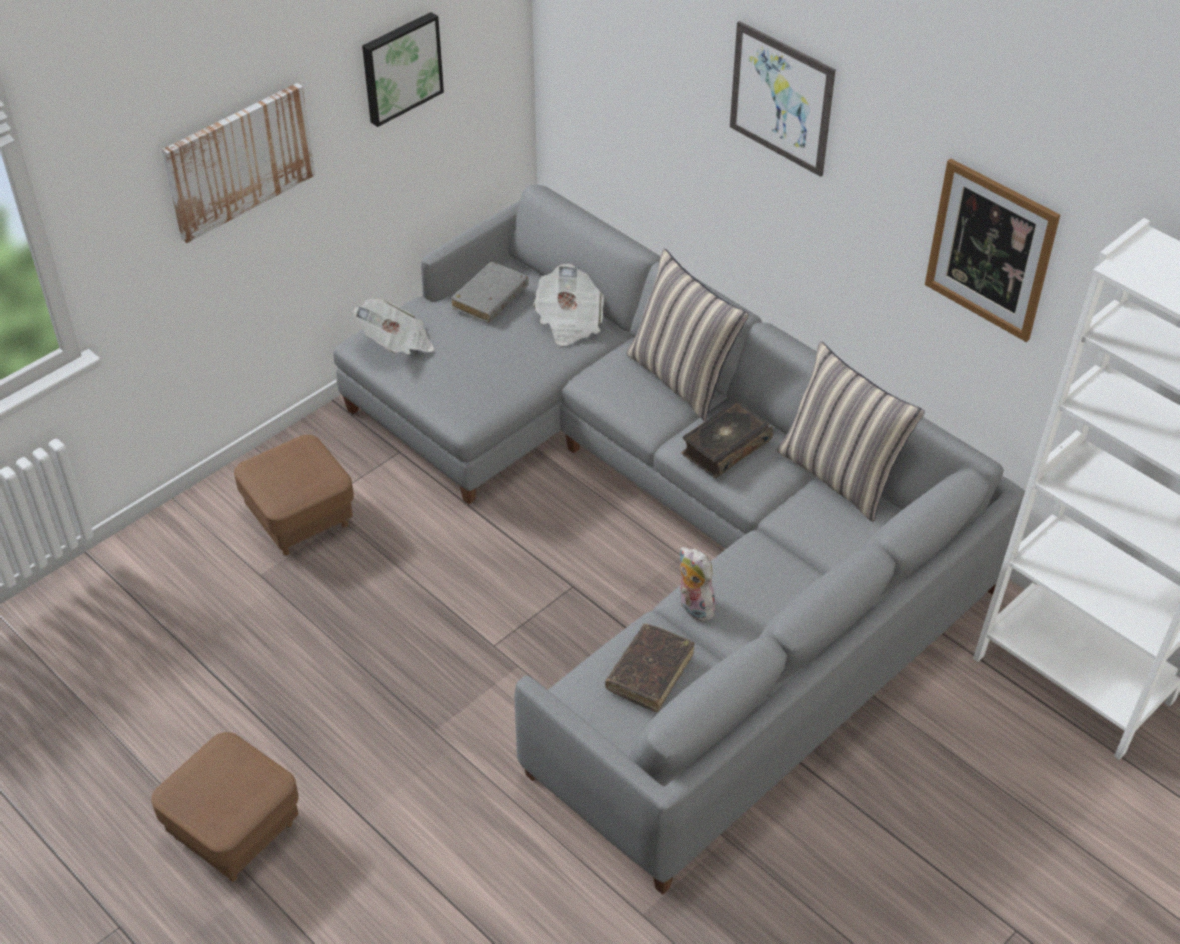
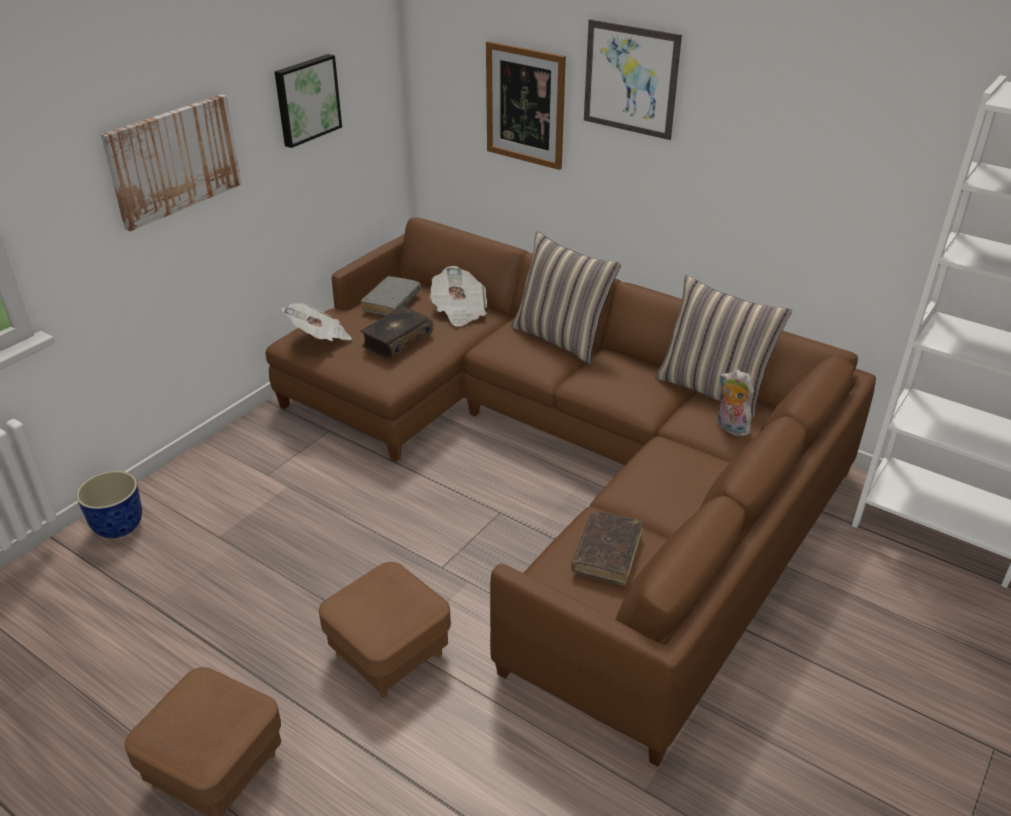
camera: 10 degrees left, 10 degrees down
brown ottoman [234,435,354,556] -> brown ottoman moved to [319,562,451,698]
grey sofa [333,184,1025,895] -> brown sofa [265,217,876,767]
plush toy [679,547,715,621] -> plush toy moved to [718,369,754,437]
book [681,401,773,478] -> book moved to [360,306,433,359]
picture [925,159,1060,342] -> picture moved to [486,41,566,170]
none -> planter [76,471,142,538]

